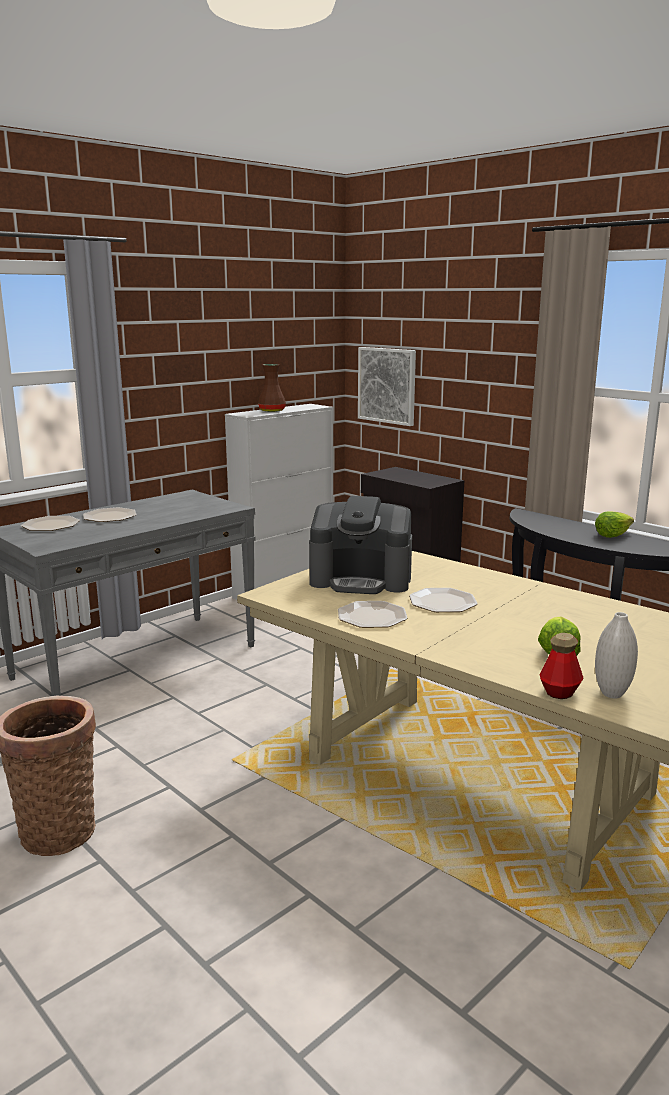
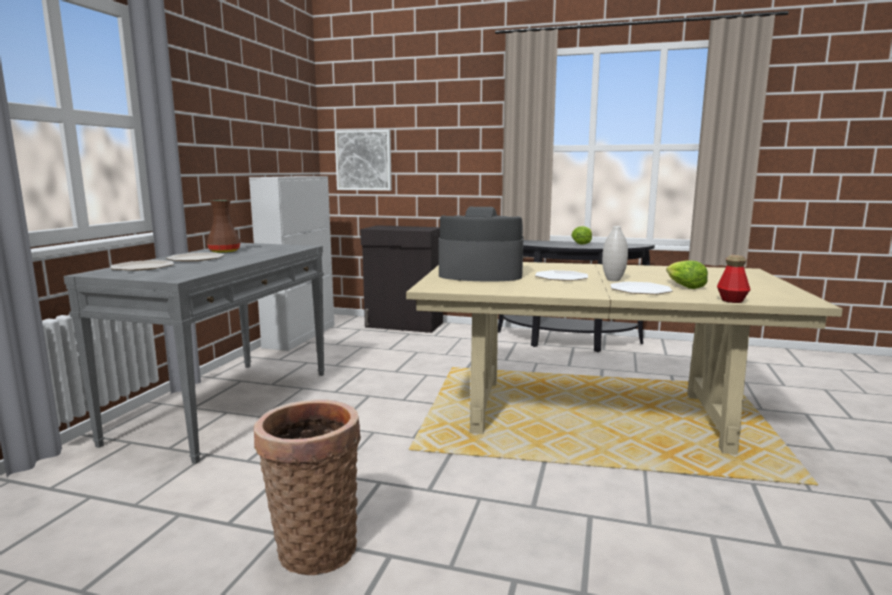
camera: 30 degrees left, 5 degrees down
brown vase [258,364,286,412] -> brown vase moved to [207,200,241,253]
coffee machine [309,496,412,594] -> coffee machine turned 150 degrees counterclockwise [439,207,523,282]
plate [338,601,407,628] -> plate moved to [610,282,672,295]
white vase [595,612,638,698] -> white vase moved to [602,226,628,281]

